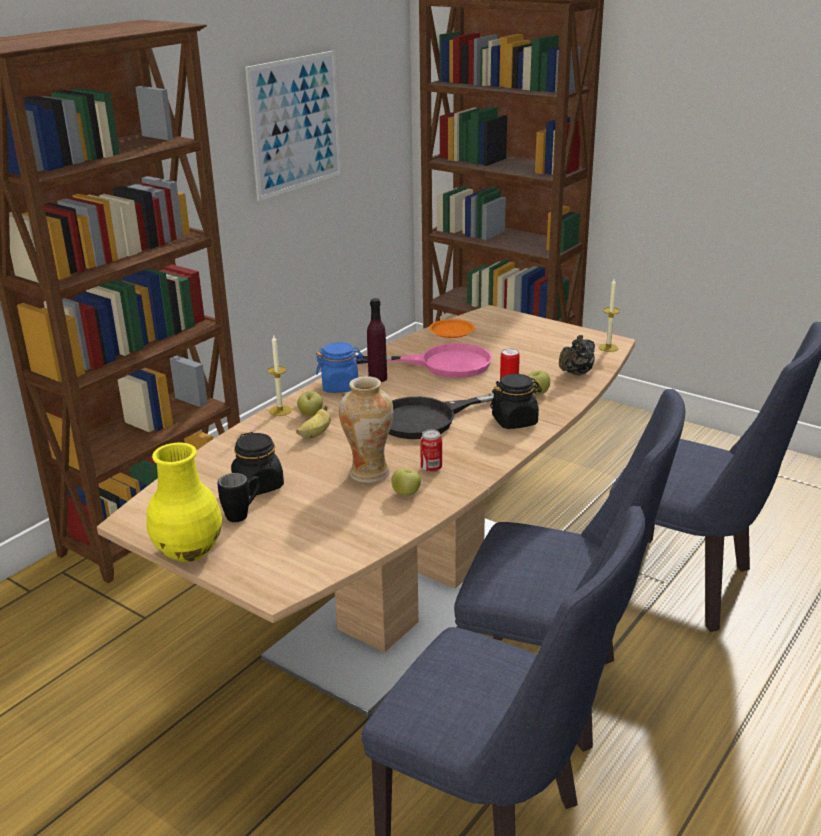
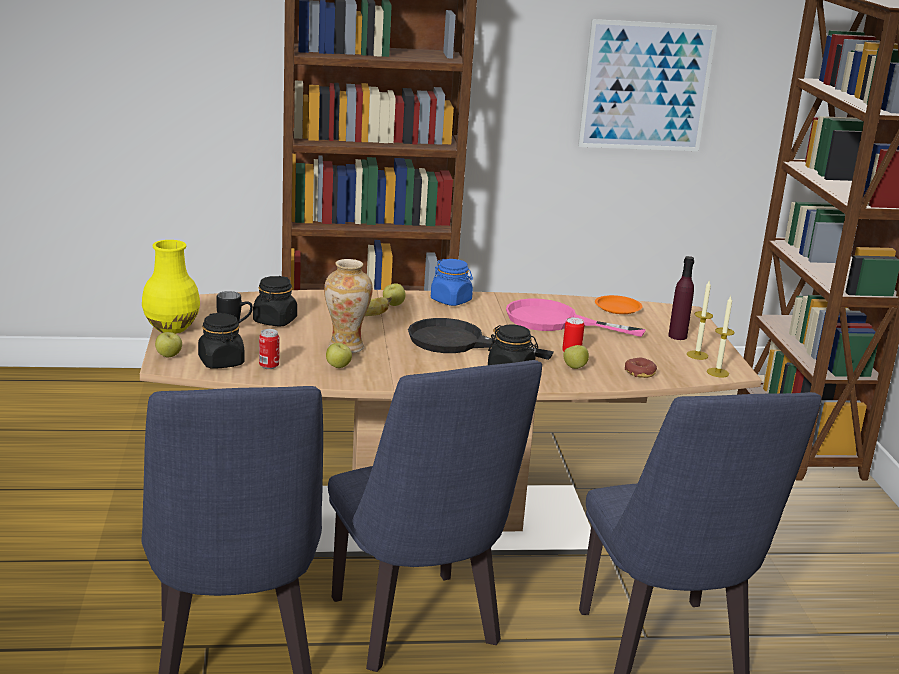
camera: 45 degrees right, 5 degrees down
candle [267,335,292,416] -> candle moved to [687,281,713,360]
pink frying pan [355,343,492,378] -> pink frying pan turned 150 degrees clockwise [506,299,645,337]
purple bottle [367,298,387,382] -> purple bottle moved to [668,256,694,340]
can [420,429,442,473] -> can moved to [259,329,280,369]
black teapot [559,335,595,376] -> donut [625,358,657,378]
none -> apple [155,332,182,357]
none -> black jar [198,313,244,369]

